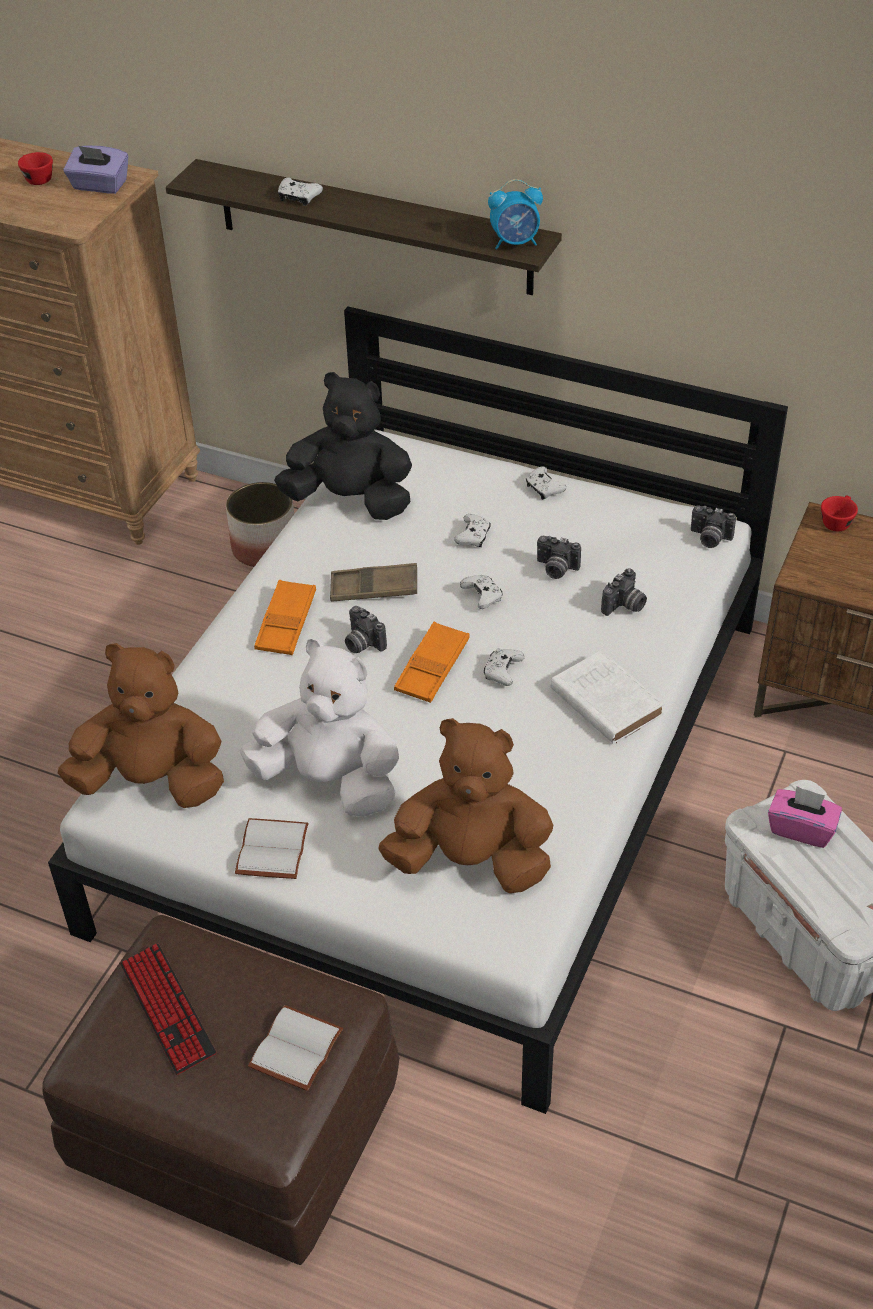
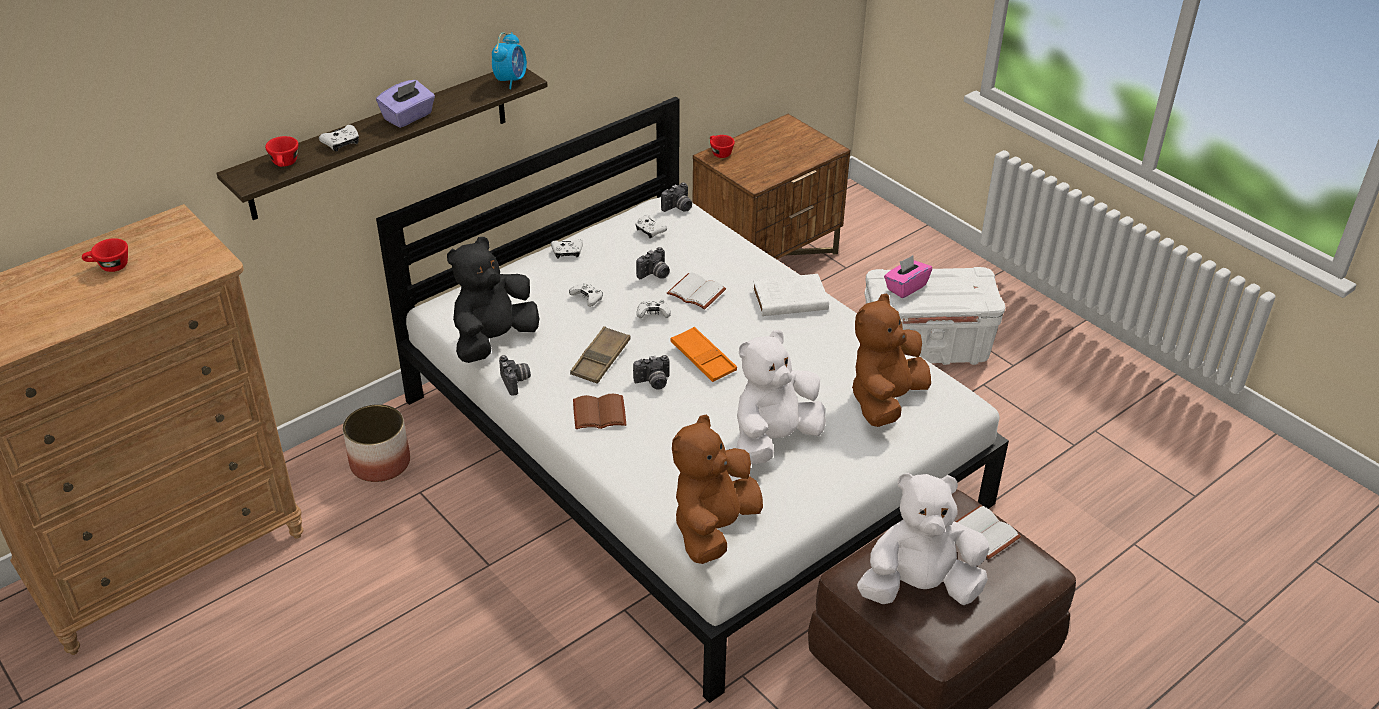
camera: 65 degrees left, 5 degrees down
purple tissue box [63,145,128,194] -> purple tissue box moved to [376,80,435,128]
keyboard [120,944,216,1075] -> white plush toy [857,473,989,605]
white book [235,818,309,879] -> white book moved to [667,273,726,309]
orange tray [254,580,316,655] -> brown book [573,394,627,429]
white game controller [484,648,525,686] -> white game controller moved to [635,215,667,238]
camera [601,568,647,616] -> camera moved to [499,355,531,396]
none -> red cup [265,136,298,167]

